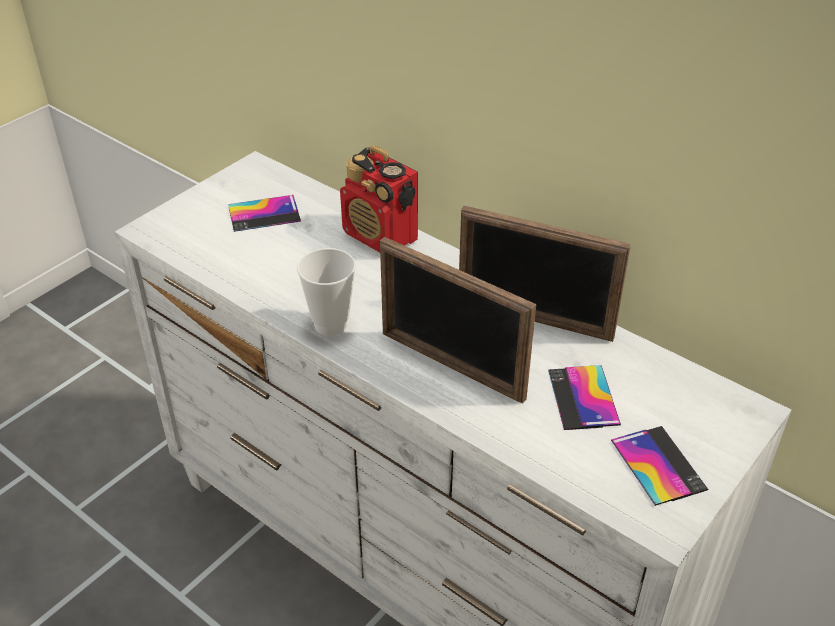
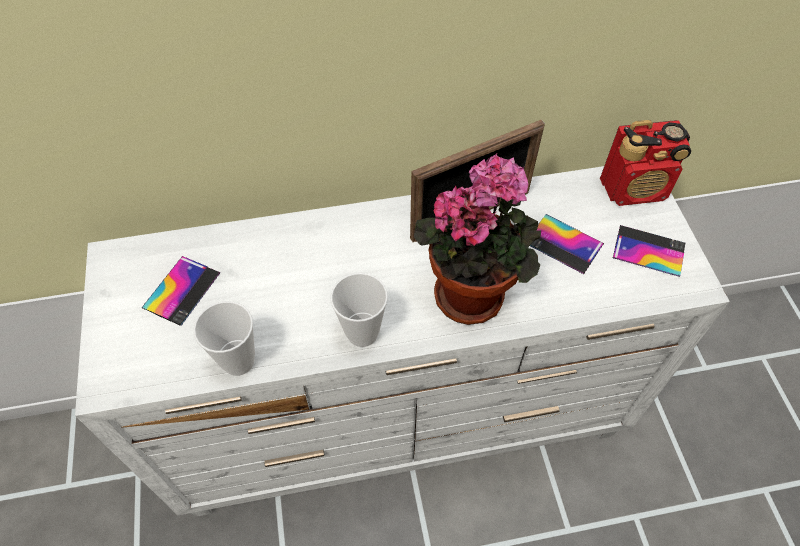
camera: 50 degrees left, 15 degrees up
radio [340,146,418,252] -> radio moved to [600,120,691,206]
picture frame [380,237,536,404] -> potted plant [414,153,541,325]
none -> cup [193,301,255,376]

